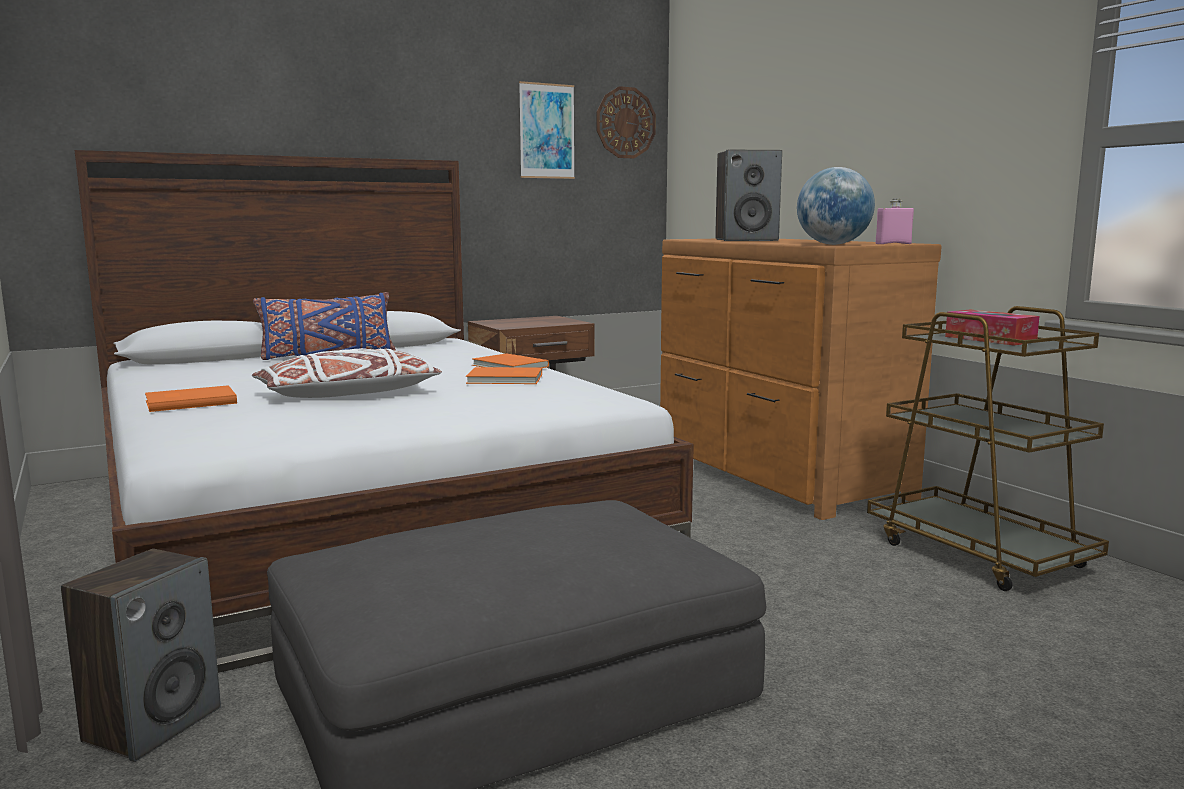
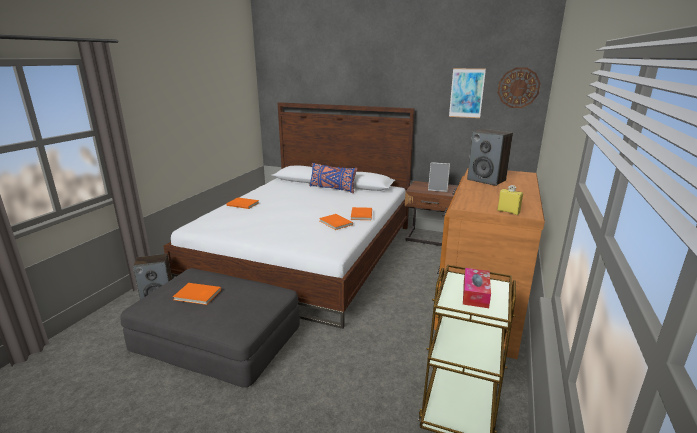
camera: 50 degrees right, 10 degrees up
white pillow [252,348,442,398] -> none
globe [797,167,875,245] -> none
pink bottle [876,198,914,244] -> yellow bottle [497,185,523,215]
none -> orange book [173,283,221,305]
none -> picture frame [428,162,450,192]

